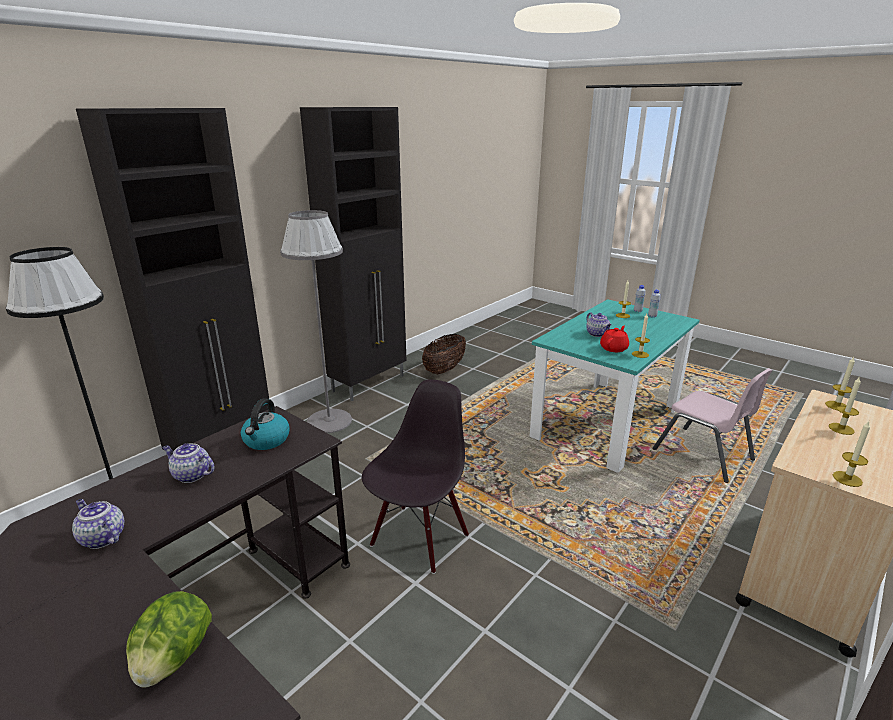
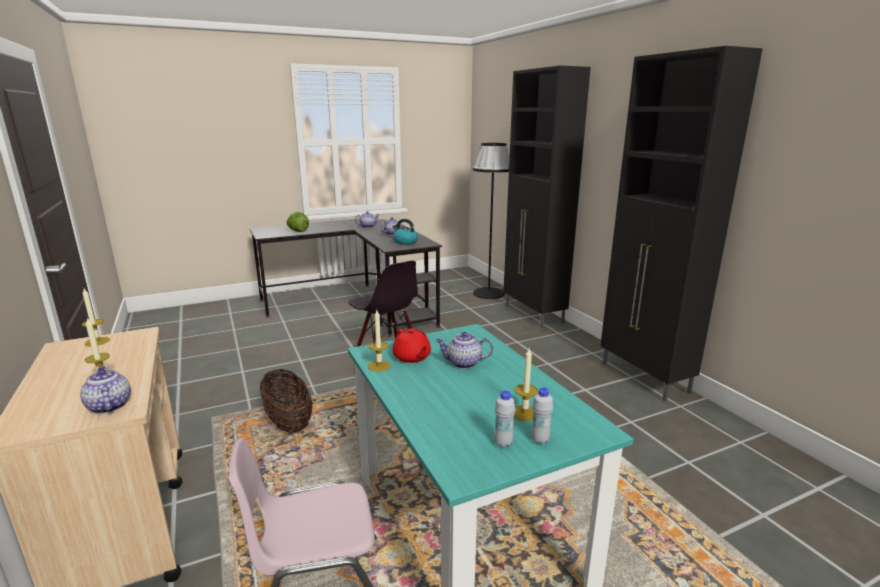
camera: 115 degrees right, 5 degrees down
grey floor lamp [280,210,352,433] -> none
basket [422,334,466,374] -> basket moved to [260,369,313,434]
candle [825,357,855,410] -> teapot [80,366,131,414]

